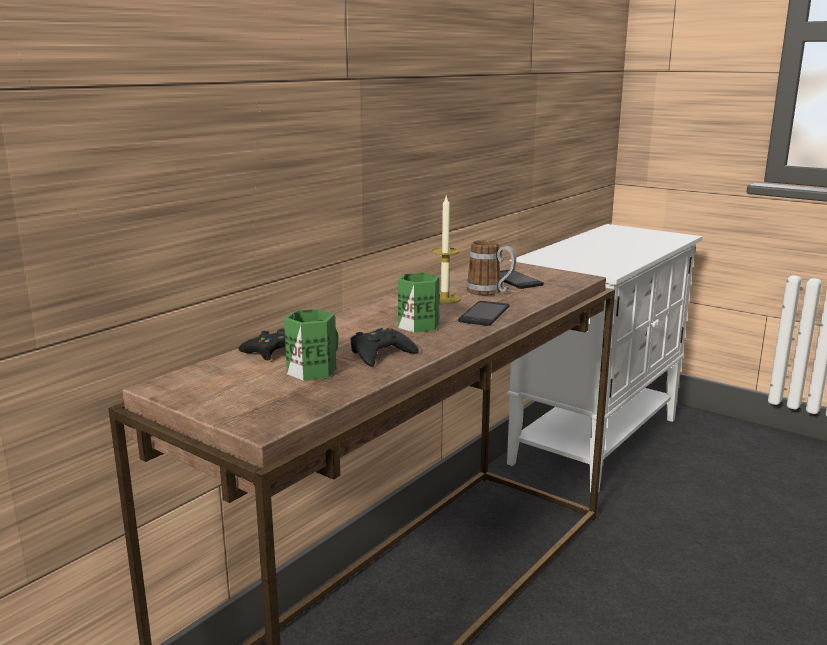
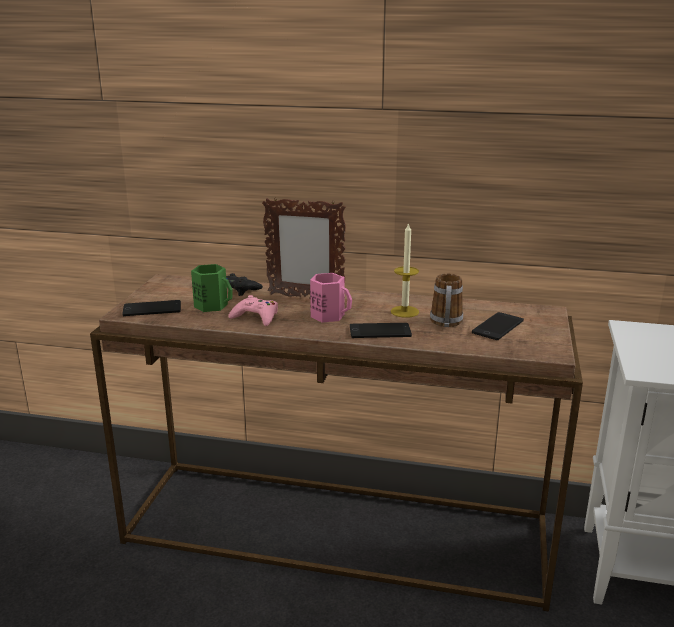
camera: 65 degrees right, 5 degrees up
black game controller [350,328,419,367] -> pink game controller [229,295,278,326]
green mug [398,273,440,333] -> pink mug [310,273,352,323]
none -> phone [122,300,181,316]
none -> picture frame [262,198,346,299]

